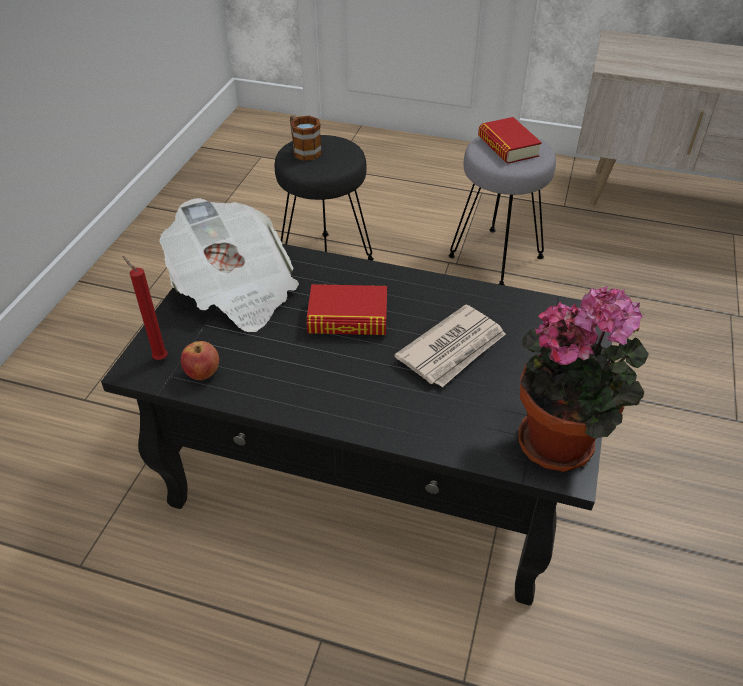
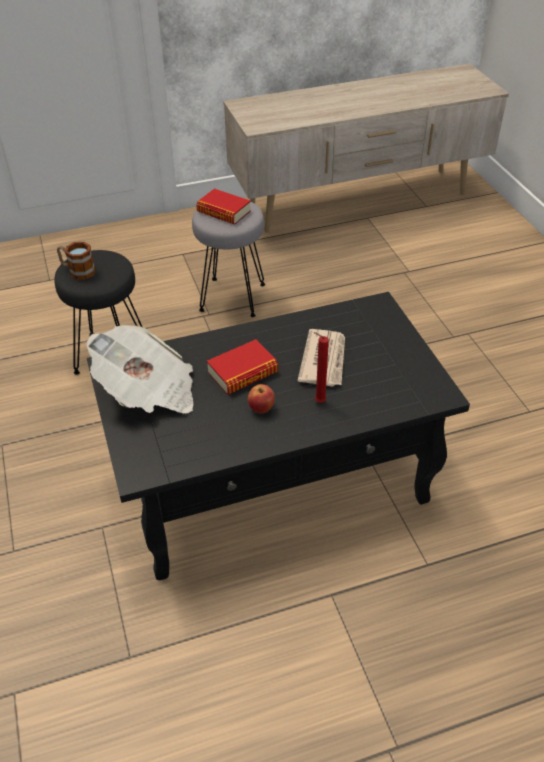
camera: 35 degrees left, 0 degrees up
red candle [123,256,168,360] -> red candle moved to [313,332,329,403]
apple [181,341,219,380] -> apple moved to [248,384,275,413]
potted plant [518,286,649,472] -> none

